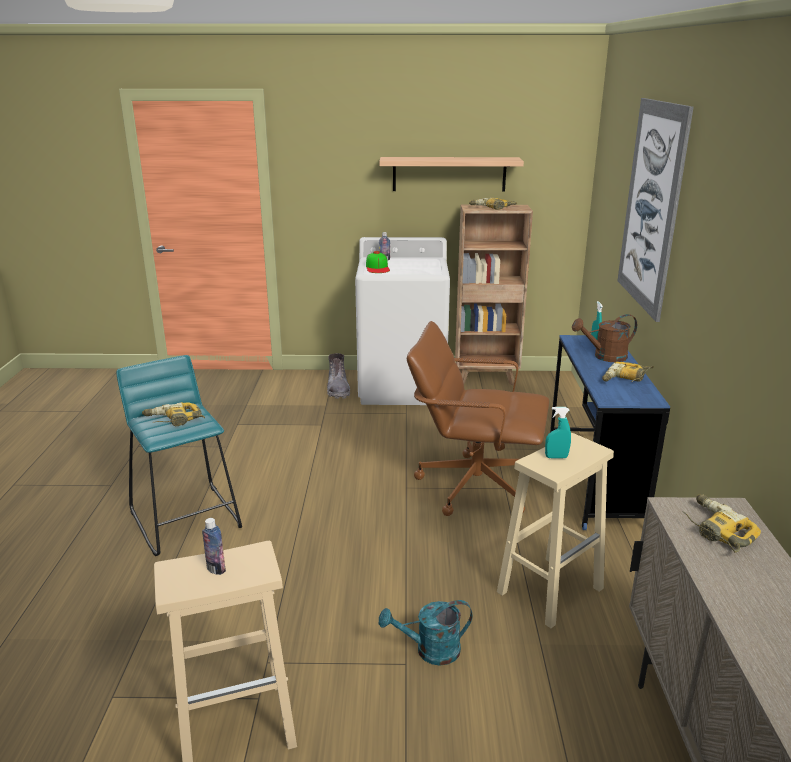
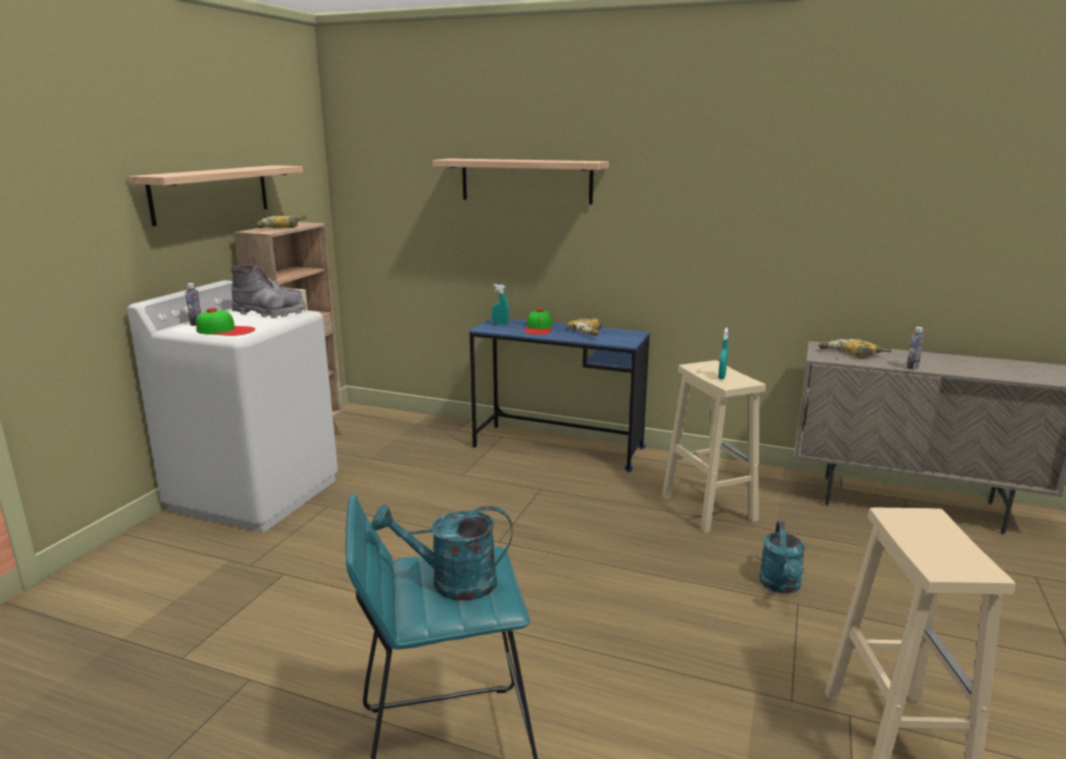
camera: 70 degrees left, 5 degrees down
power drill [142,402,205,427] -> turquoise watering can [372,505,513,601]
bottle [202,518,226,575] -> bottle moved to [906,327,924,369]
grey boot [327,353,350,399] -> grey boot moved to [231,265,306,318]
brown office chair [407,321,549,516] -> none
brown watering can [572,314,637,362] -> cap [524,309,552,335]
picture [617,98,694,322] -> shelf [432,158,609,205]

